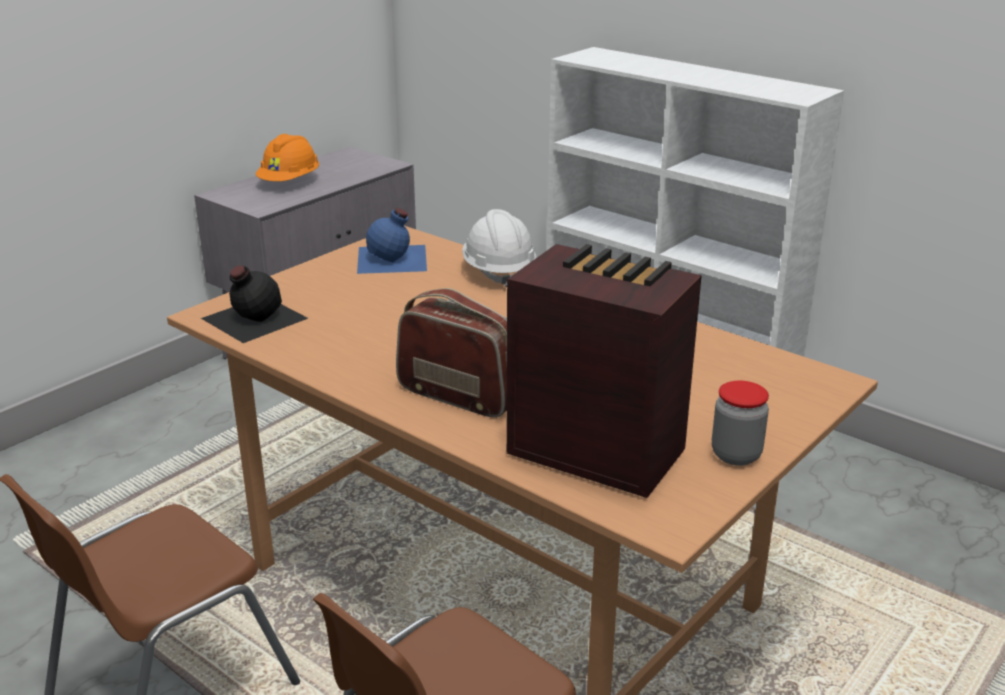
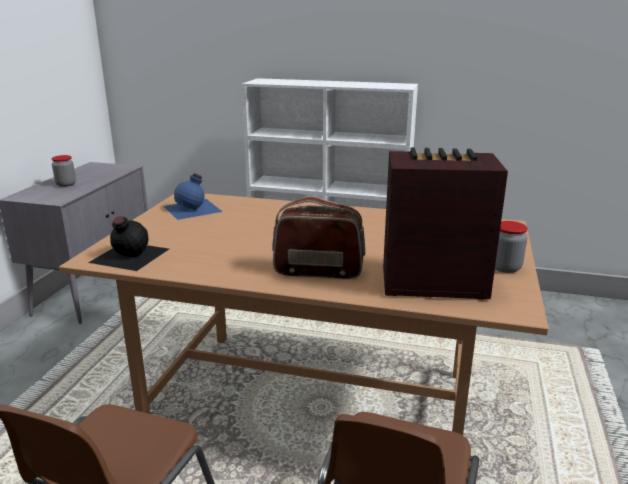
camera: 25 degrees left, 5 degrees down
orange hard hat [255,134,319,181] -> jar [51,155,76,187]
white hard hat [462,209,536,287] -> none

